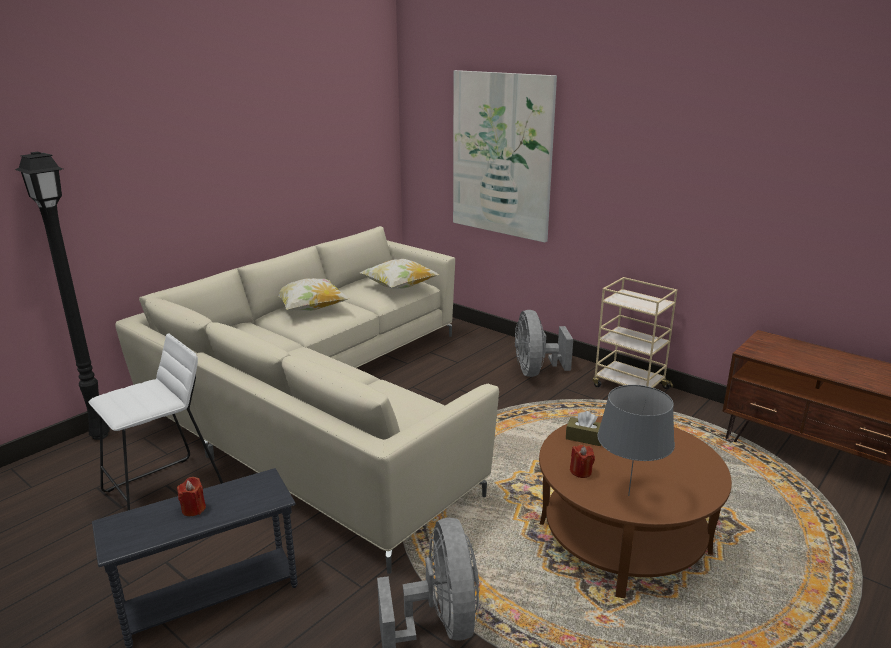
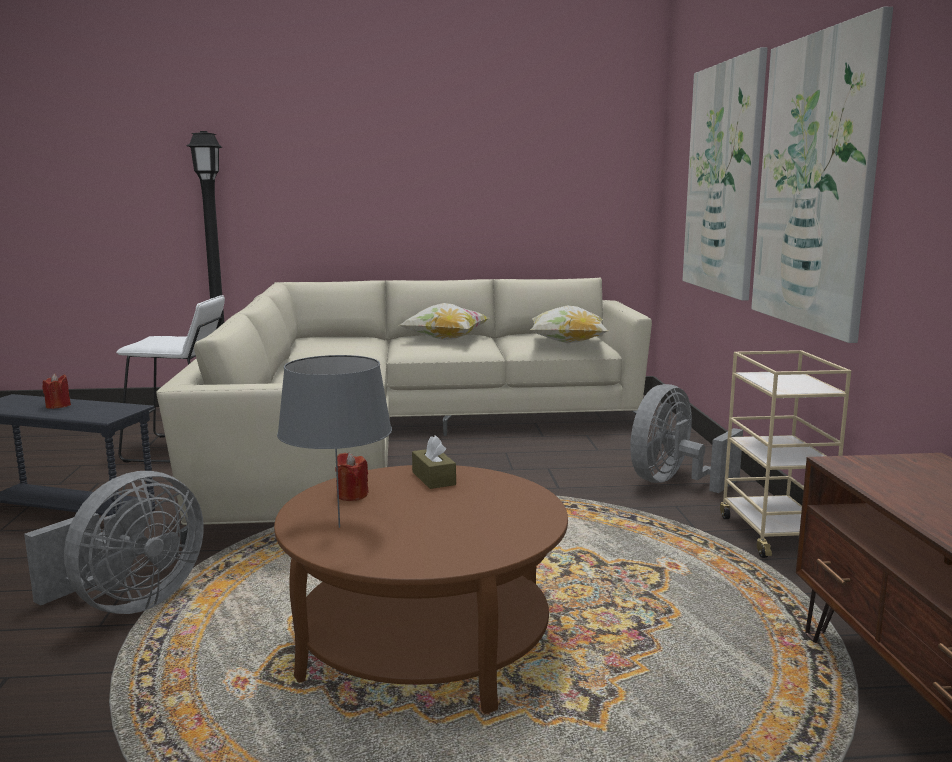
camera: 45 degrees right, 10 degrees down
none -> picture [751,7,893,343]

